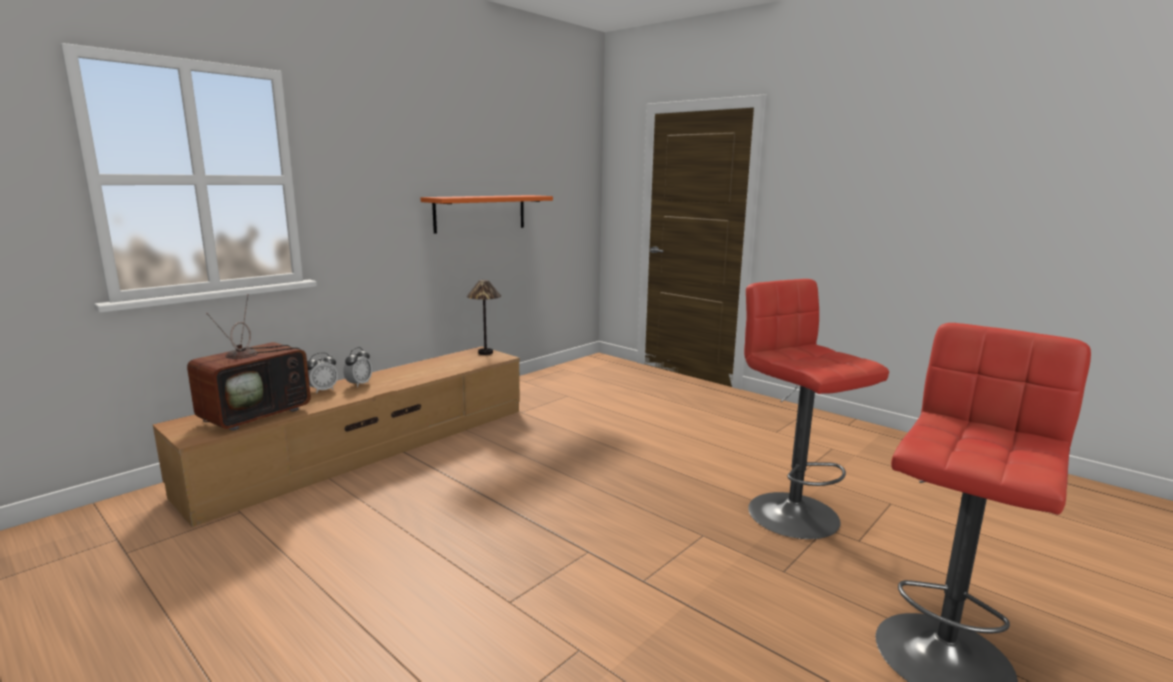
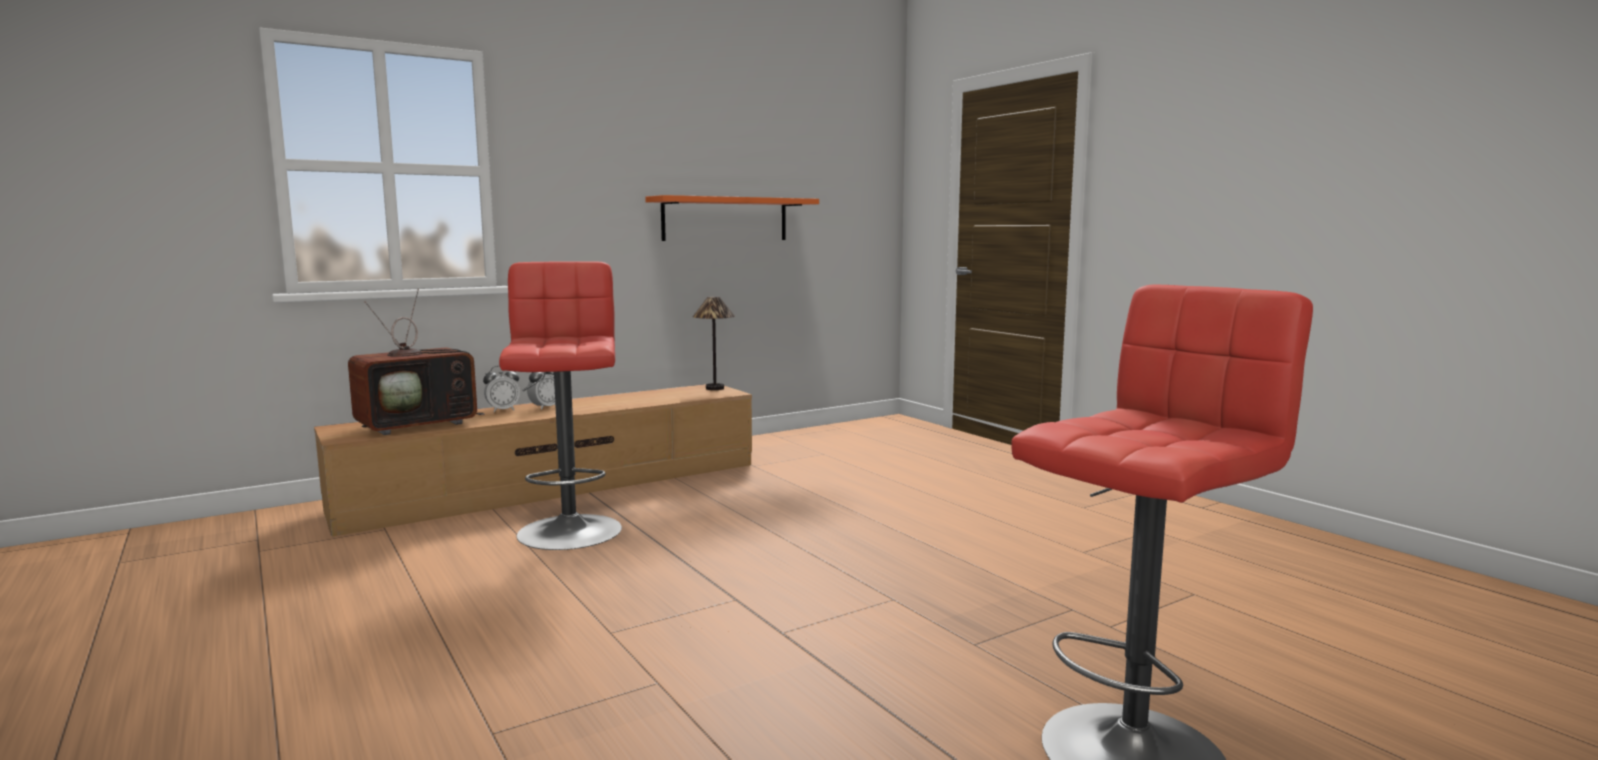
camera: 15 degrees right, 5 degrees down
red stool [744,279,889,539] -> red stool moved to [499,261,622,550]

